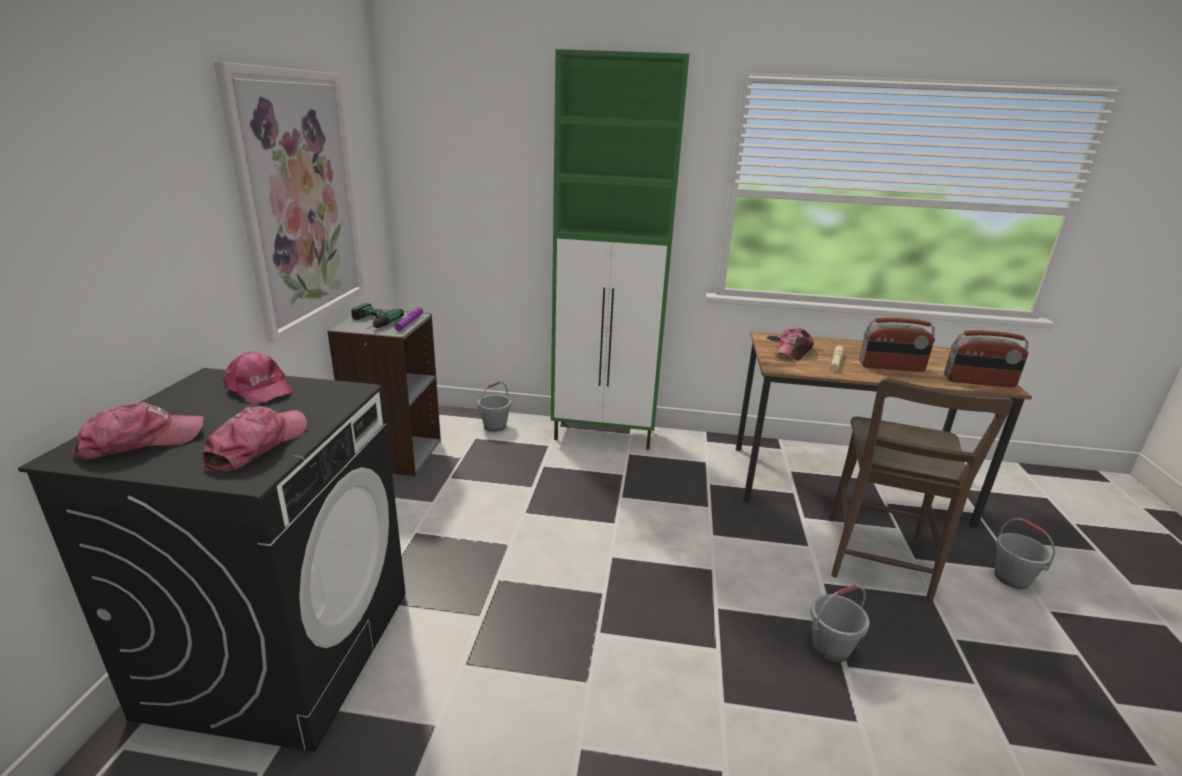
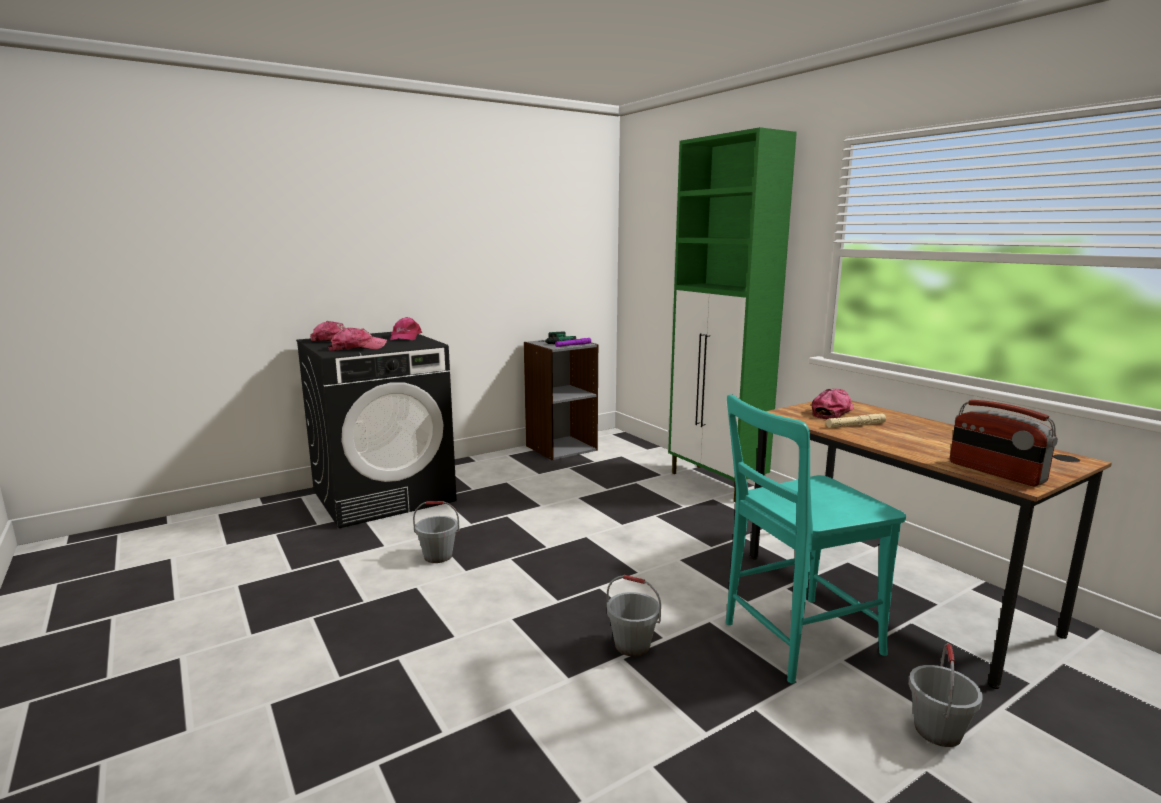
camera: 50 degrees right, 10 degrees down
picture [214,62,364,343] -> none
grey bucket [478,381,511,432] -> grey bucket moved to [413,501,460,563]
cap [775,328,814,360] -> cap turned 135 degrees clockwise [812,389,853,419]
brown chair [829,378,1013,601] -> turquoise chair [726,394,906,684]
radio [859,318,935,372] -> none

